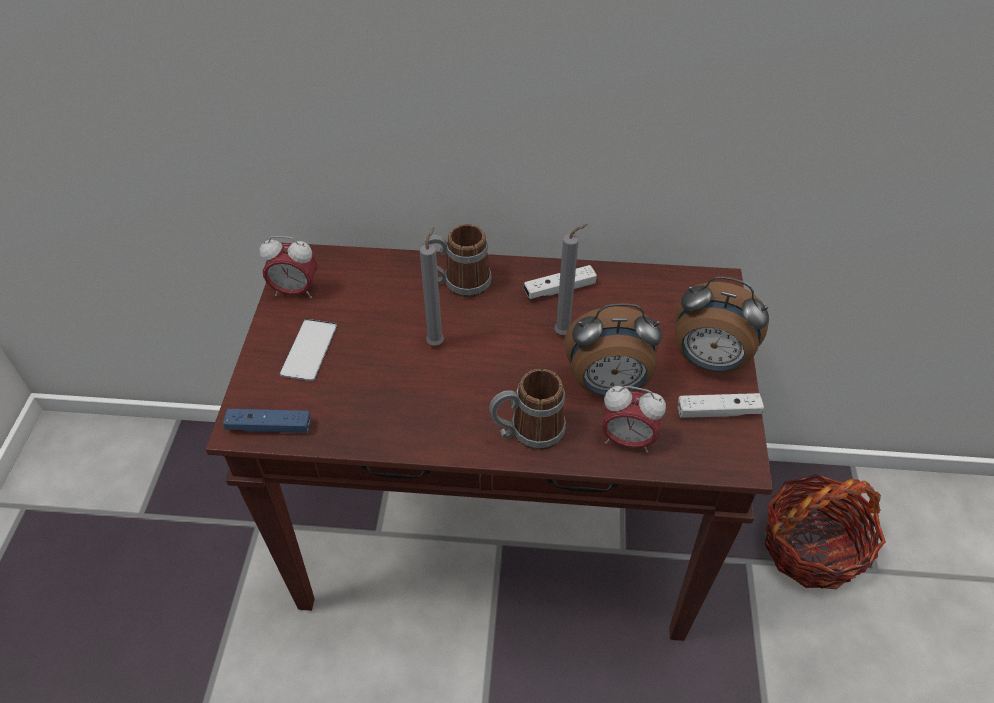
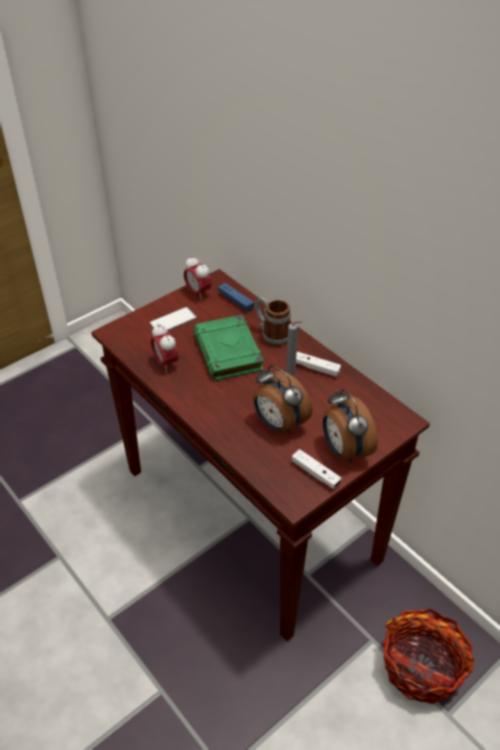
camera: 45 degrees right, 5 degrees down
blue game controller [223,409,311,433] -> blue game controller moved to [218,283,254,312]
grey candle [420,227,444,346] -> green book [193,315,264,381]
mug [489,369,566,451] -> none
alarm clock [601,386,666,453] -> alarm clock moved to [151,324,178,372]

